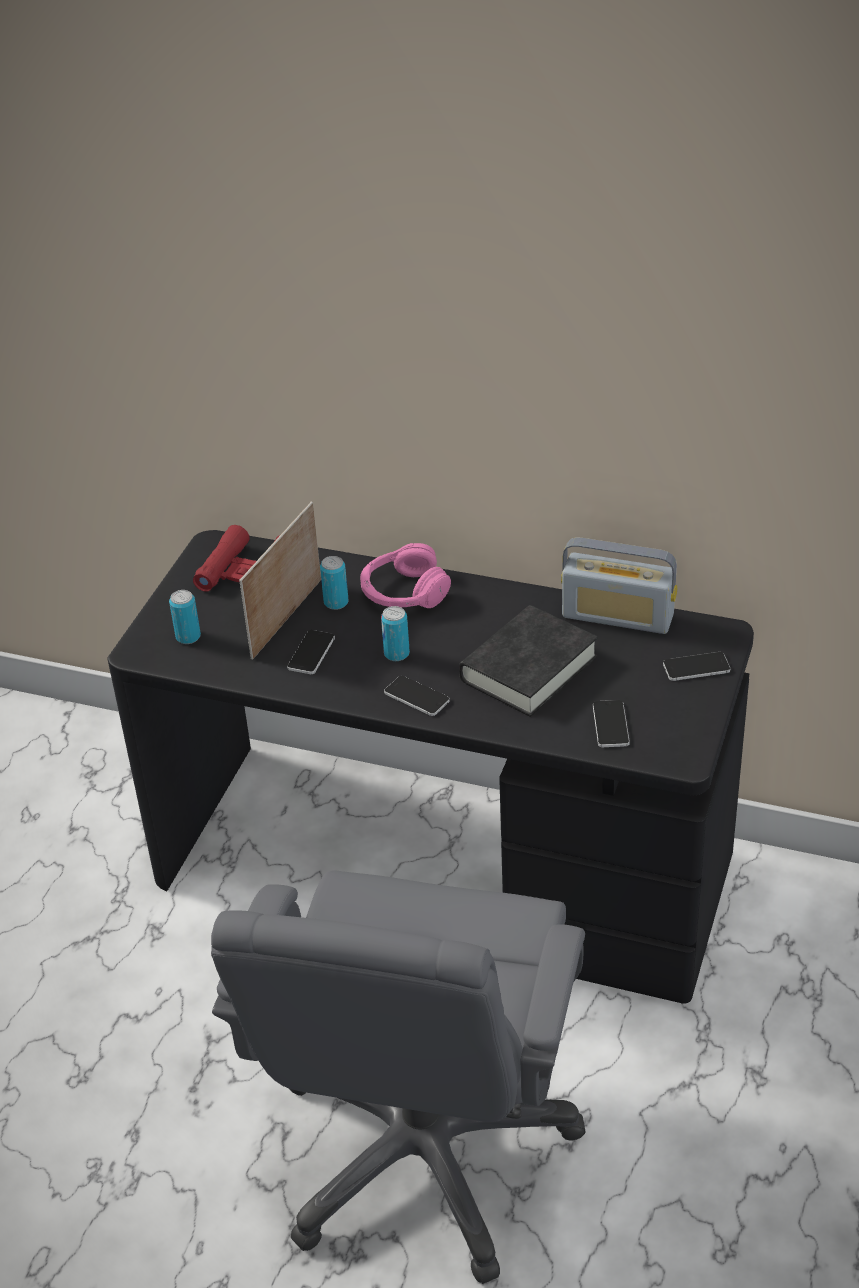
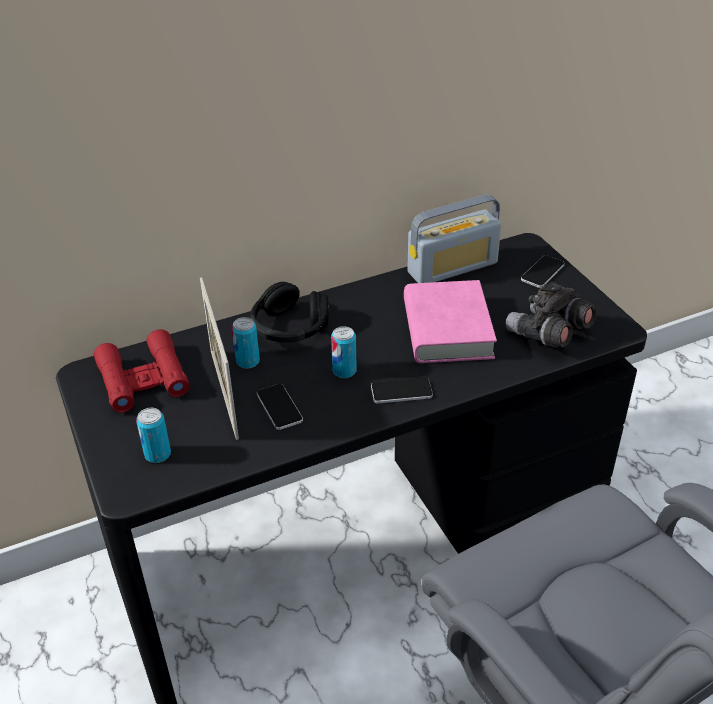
camera: 45 degrees left, 0 degrees up
pink headphones [360,543,451,608] -> black headphones [250,282,329,343]
black book [459,605,598,717] -> pink book [404,280,497,363]
phone [593,700,630,747] -> grey binoculars [506,281,597,348]

